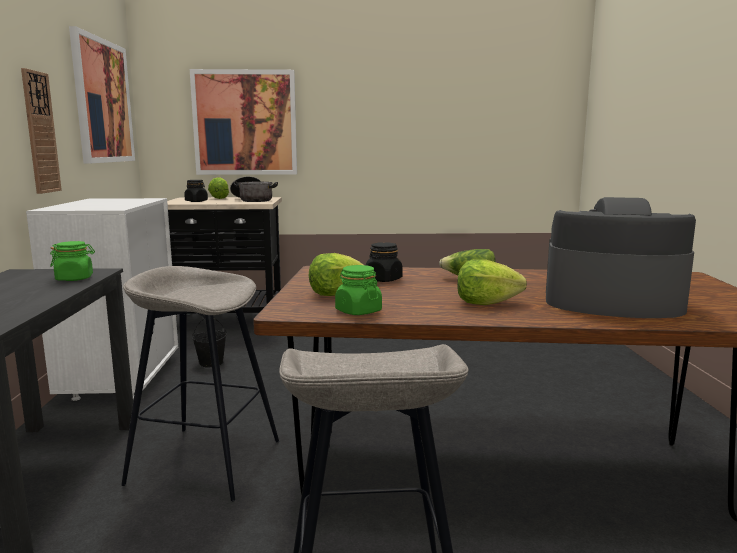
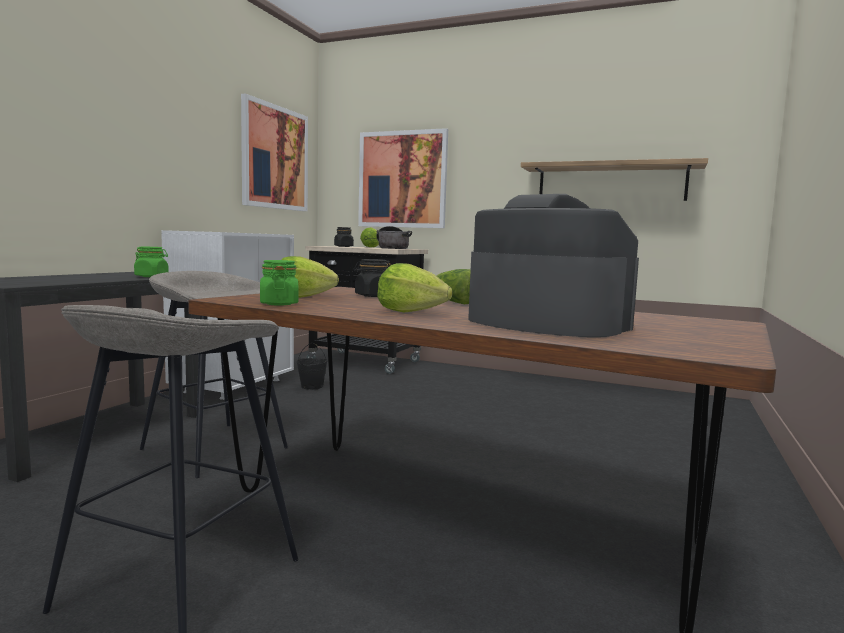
camera: 25 degrees right, 5 degrees down
wall clock [21,68,62,194] -> none
none -> shelf [521,158,708,201]

